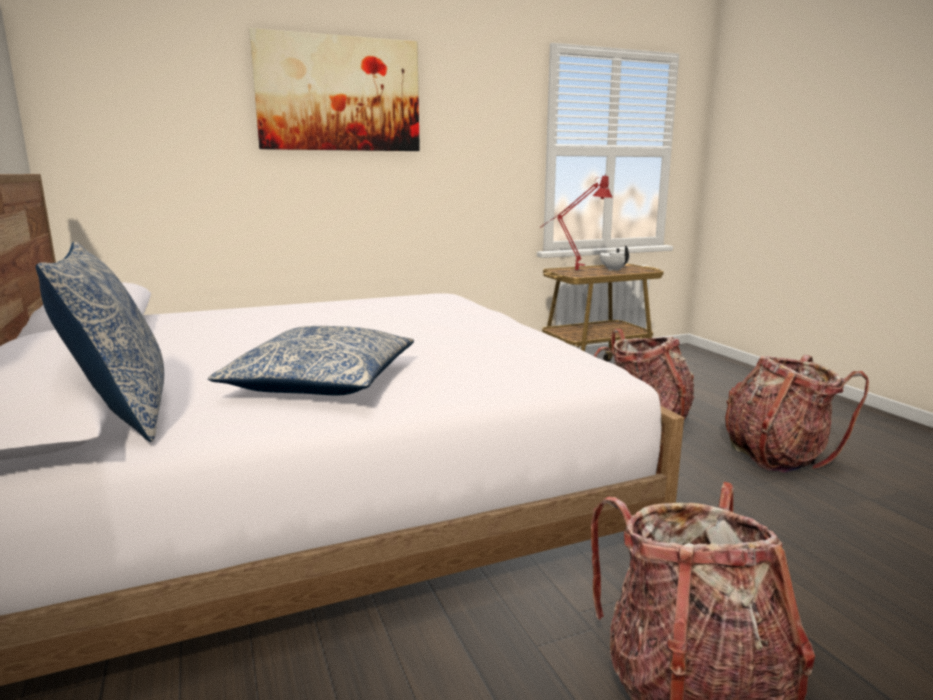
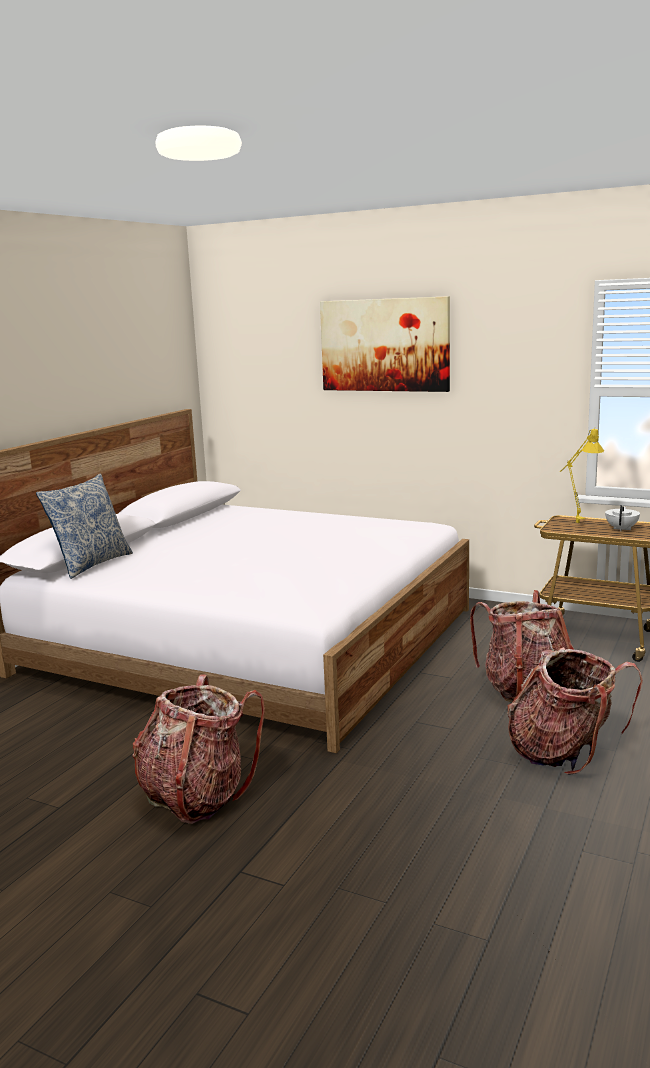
camera: 50 degrees right, 0 degrees up
pillow [208,326,414,395] -> none
red table lamp [540,174,613,270] -> yellow table lamp [560,429,604,523]

